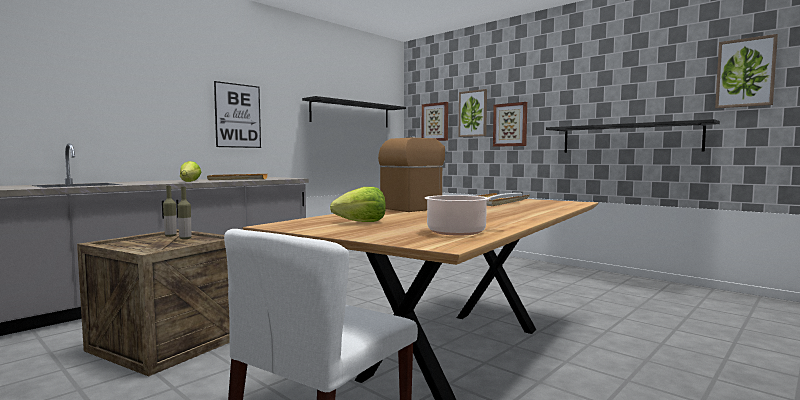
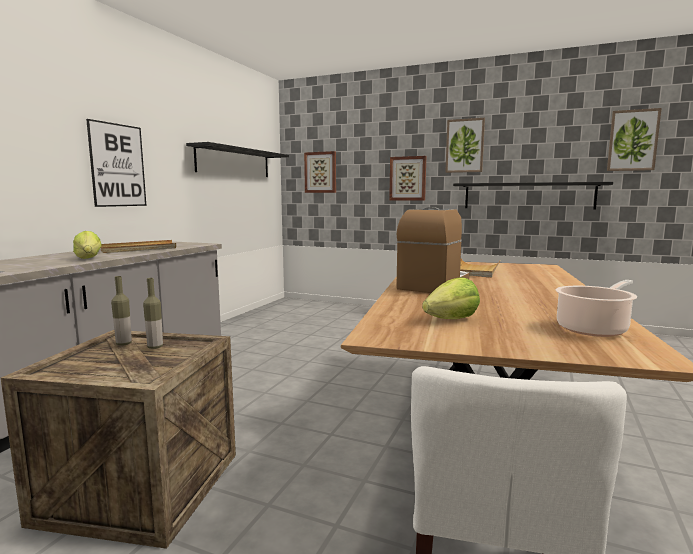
camera: 20 degrees left, 5 degrees up
picture [459,89,487,137] -> picture moved to [445,118,485,173]

